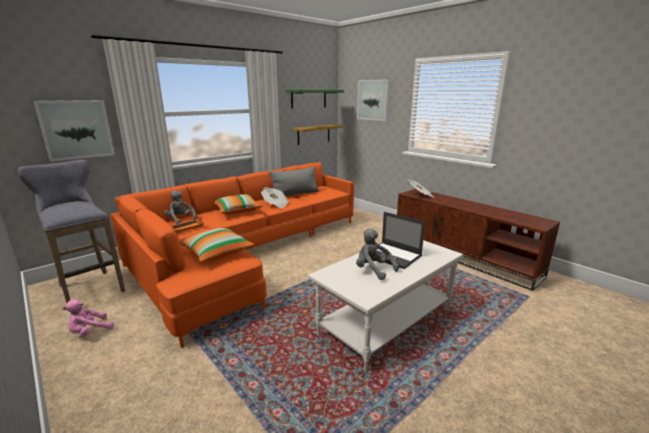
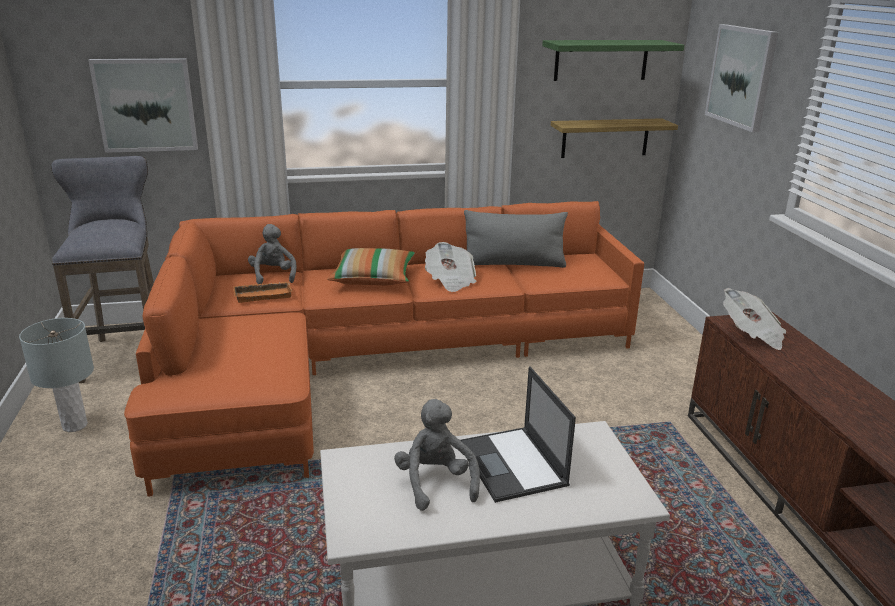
camera: 30 degrees right, 5 degrees up
pink plush toy [62,299,114,336] -> grey table lamp [19,318,94,432]
pillow [180,228,254,262] -> none

